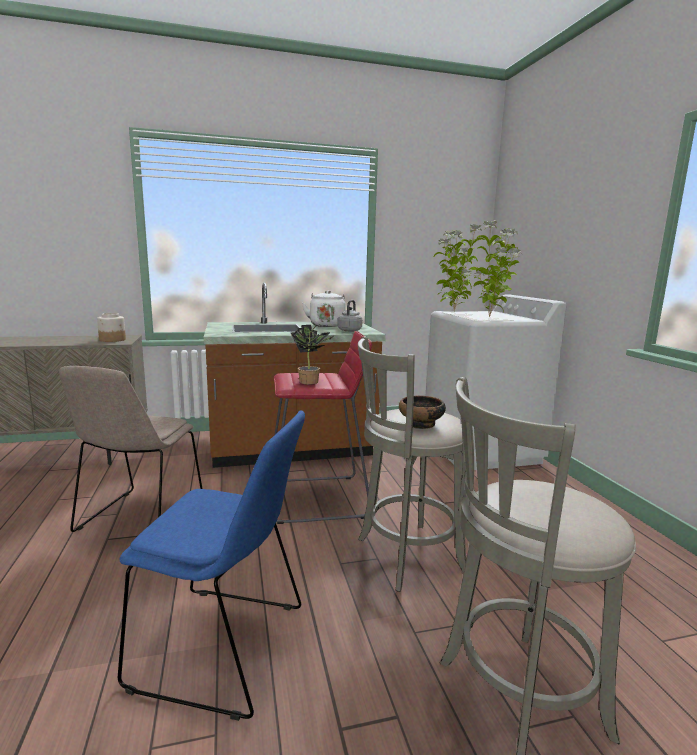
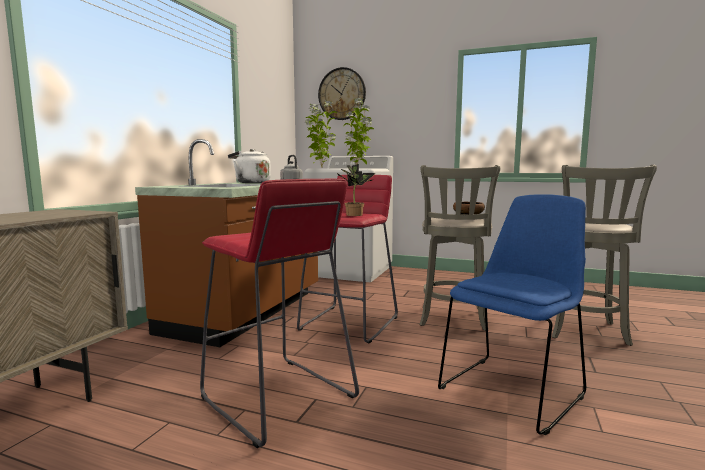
camera: 55 degrees left, 5 degrees down
beige chair [59,366,202,532] -> red stool [200,179,359,448]
jar [97,313,126,342] -> none
none -> wall clock [318,67,366,120]

